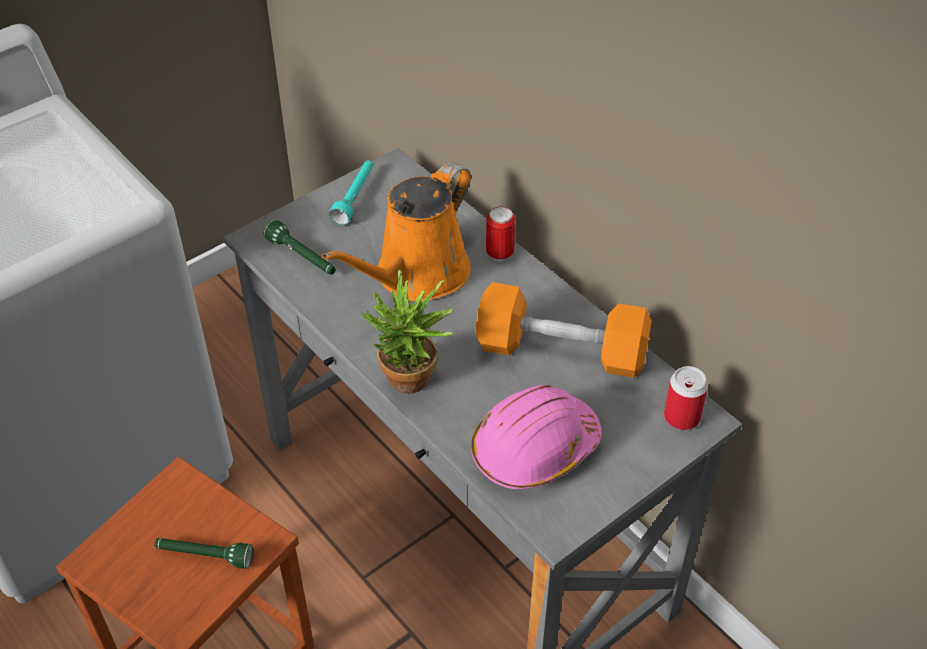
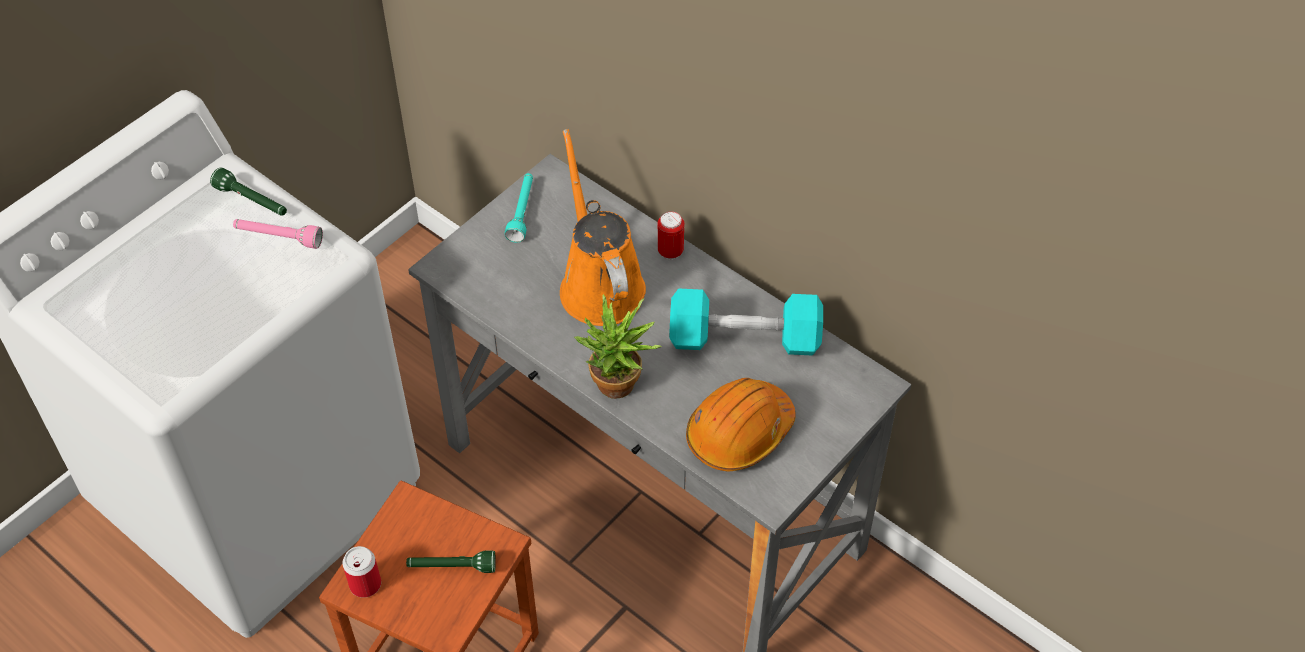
camera: 10 degrees left, 5 degrees up
green flashlight [264,219,336,275] -> green flashlight moved to [210,168,287,216]
orange watering can [322,162,471,302] -> orange watering can turned 135 degrees clockwise [560,129,646,326]
pink hard hat [471,385,602,489] -> orange hard hat [686,378,796,471]
orange dumbbell [475,282,652,378] -> turquoise dumbbell [669,288,823,356]
can [664,366,708,430] -> can moved to [342,546,381,598]
none -> pink flashlight [233,219,323,249]

